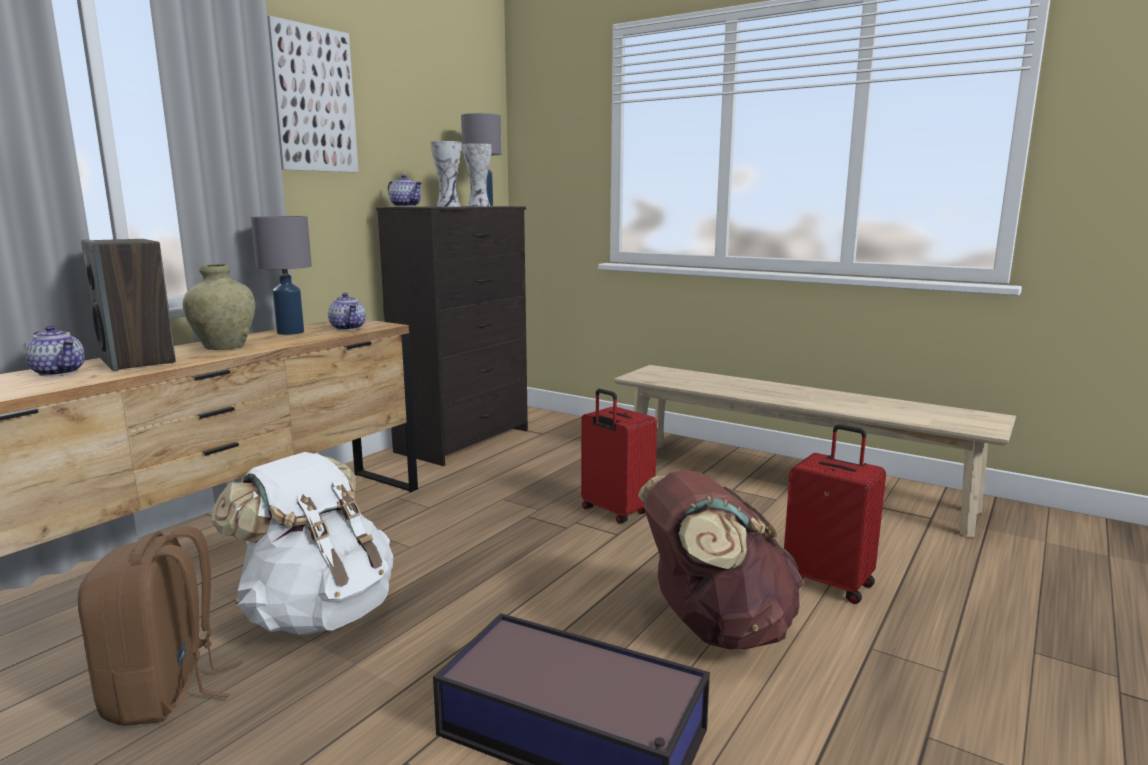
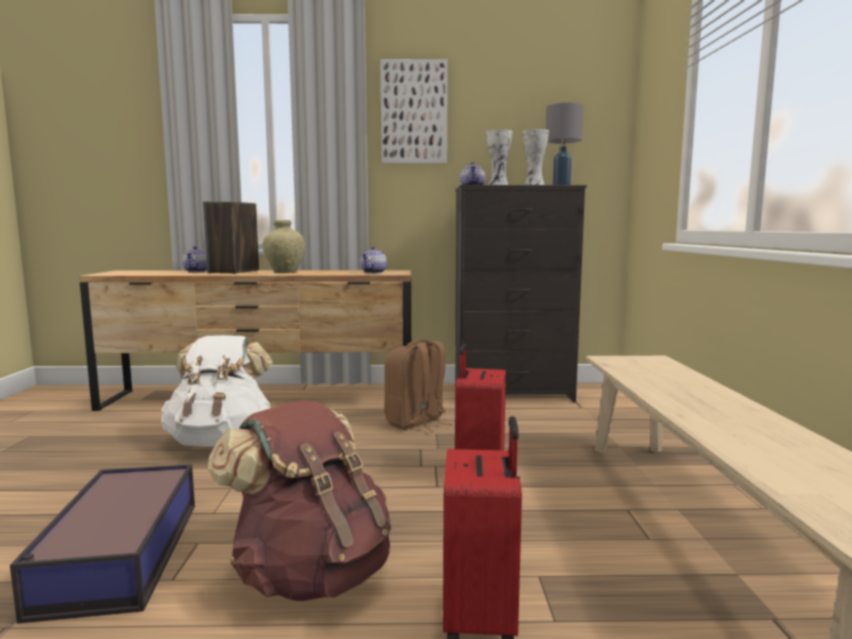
camera: 55 degrees right, 5 degrees down
brown backpack [78,527,243,726] -> brown backpack moved to [384,340,452,432]
grey table lamp [251,216,312,335] -> none

